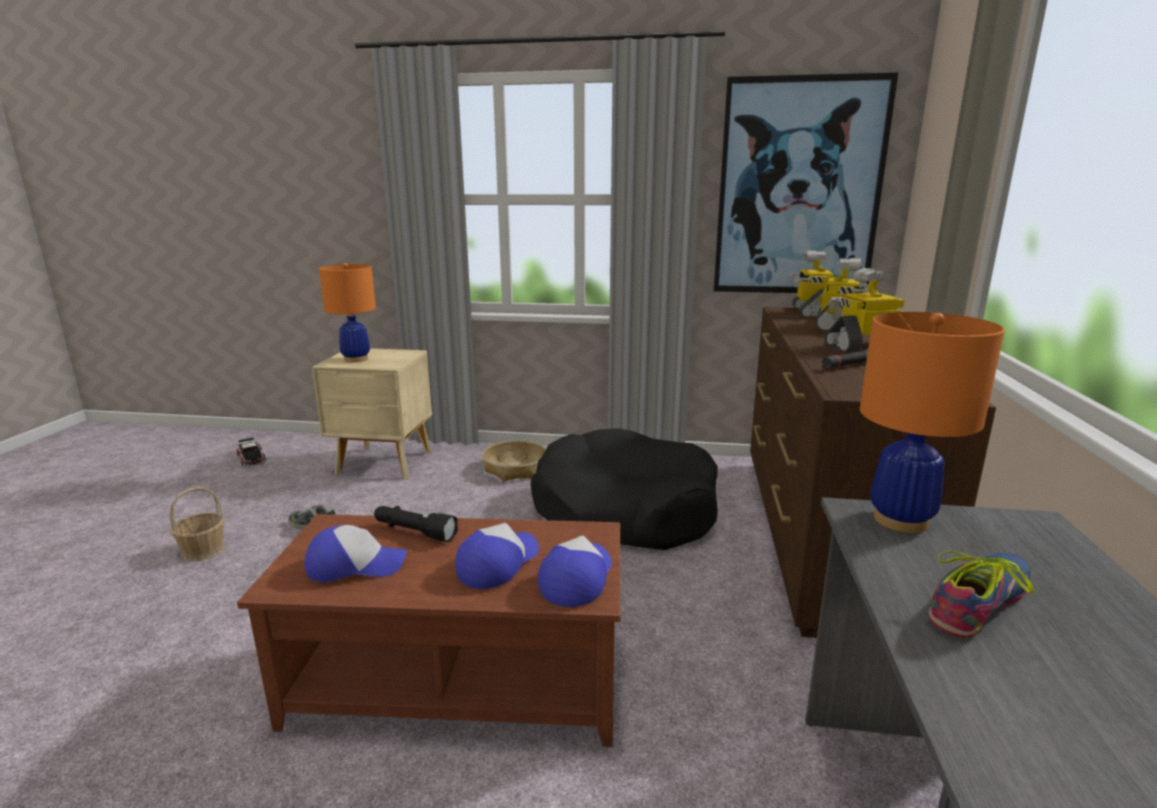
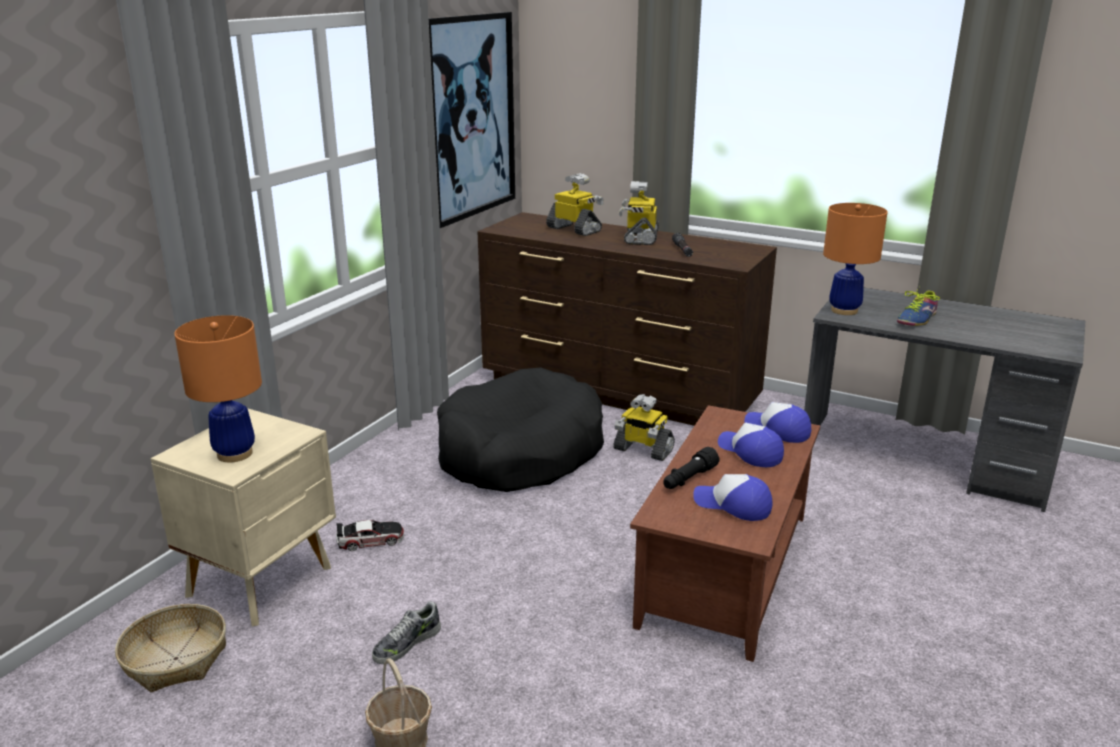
camera: 70 degrees left, 5 degrees up
toy car [236,438,266,467] -> toy car moved to [336,520,404,551]
cap [305,525,407,582] -> cap turned 75 degrees counterclockwise [693,474,773,521]
basket [482,440,546,481] -> basket moved to [115,604,226,692]
toy robot [789,251,834,318] -> toy robot moved to [613,394,675,461]
shoe [928,550,1034,638] -> shoe turned 120 degrees counterclockwise [897,286,940,326]

